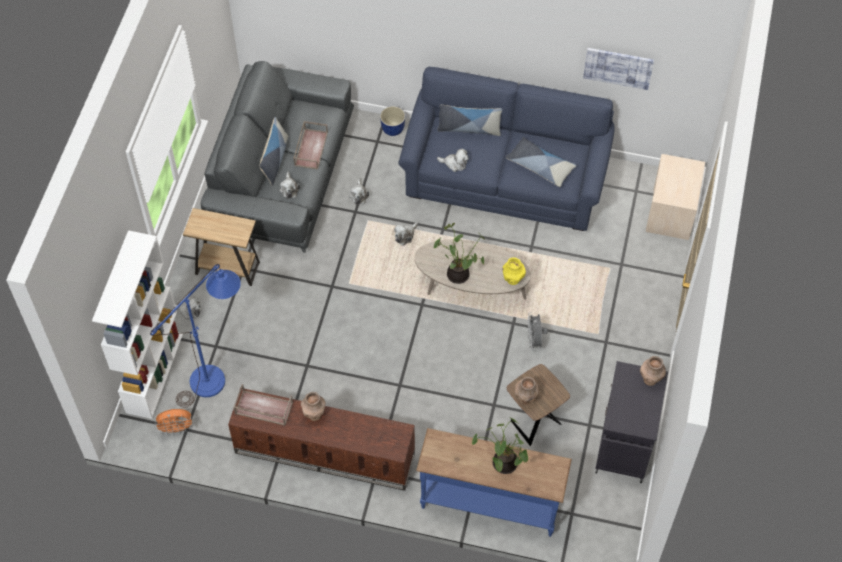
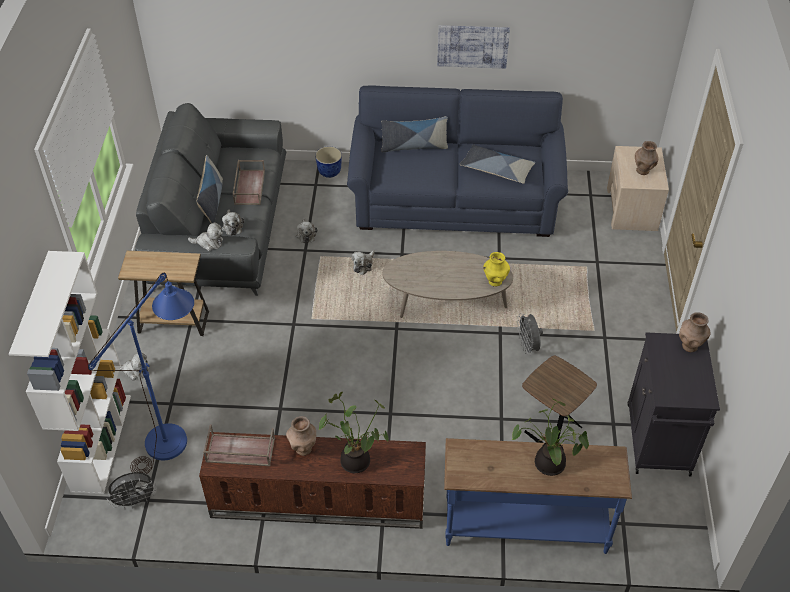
camera: 10 degrees left, 10 degrees down
orange fan [154,409,195,435] -> grey fan [107,472,157,508]
potted plant [434,223,485,284] -> potted plant moved to [319,392,388,473]
plush toy [437,148,469,172] -> plush toy moved to [188,223,223,251]
brown vase [515,377,539,405] -> brown vase moved to [635,141,659,175]
picture [583,48,654,90] -> picture moved to [437,25,510,69]

